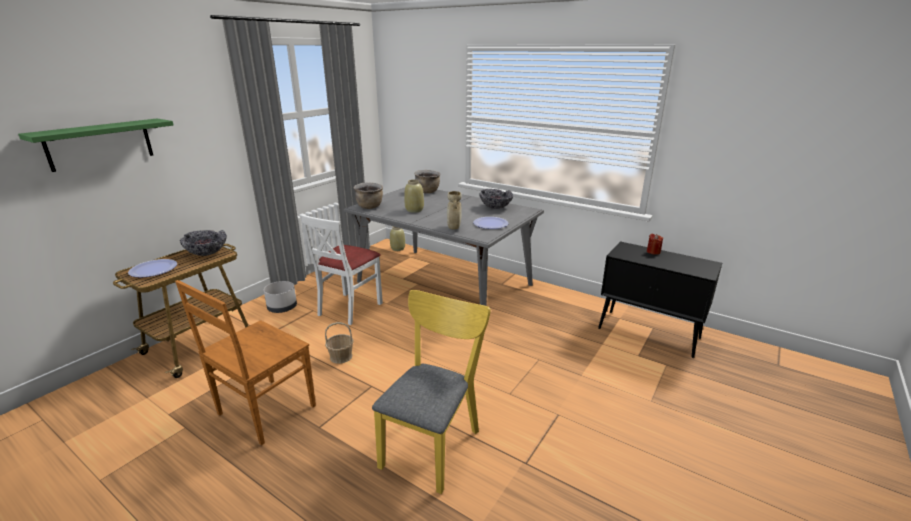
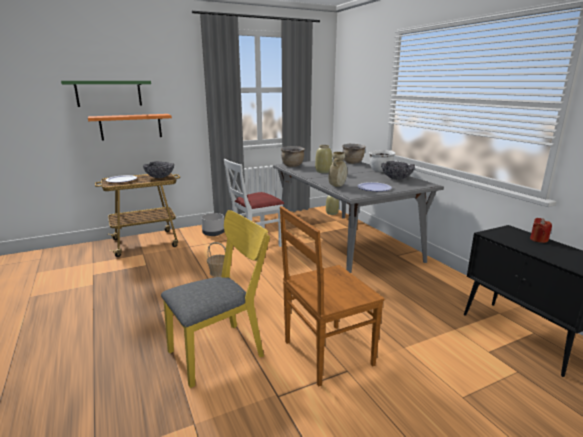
camera: 30 degrees right, 5 degrees down
brown chair [175,280,316,445] -> brown chair moved to [280,206,384,387]
none -> orange shelf [88,114,172,140]
none -> white cooking pot [369,150,396,172]

